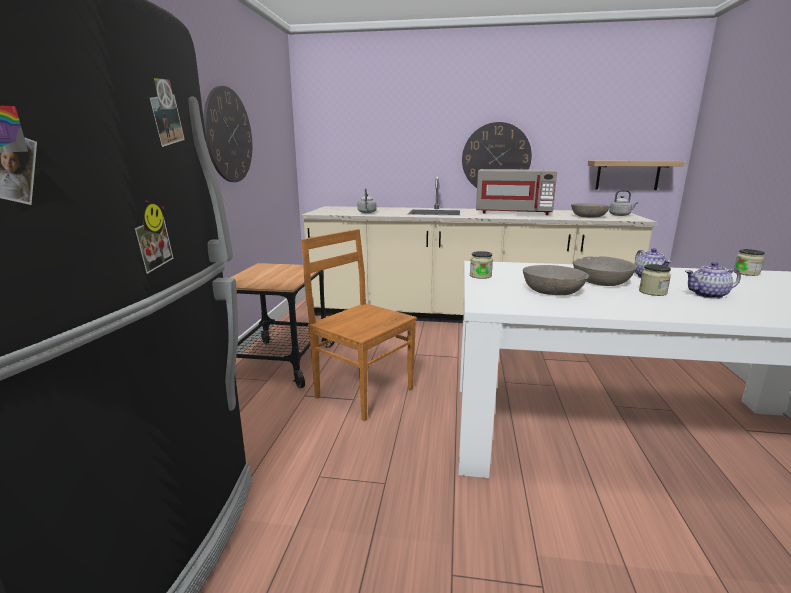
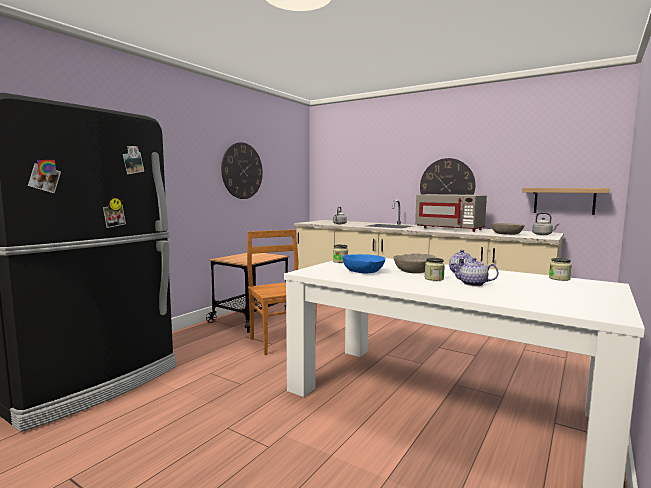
camera: 25 degrees right, 10 degrees down
grey bowl [523,265,589,295] -> blue bowl [343,254,386,273]

